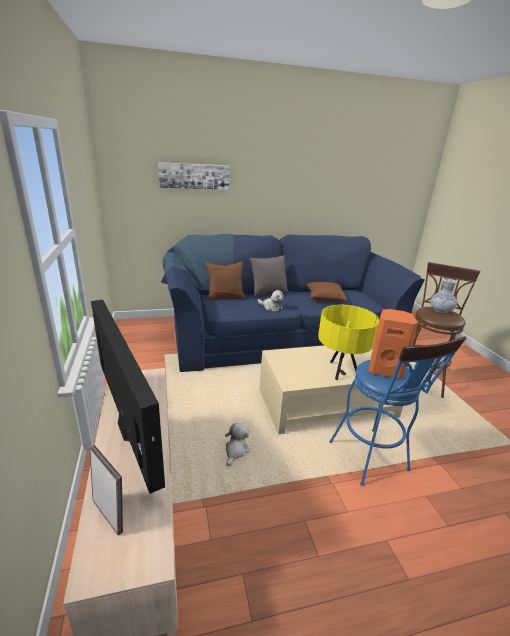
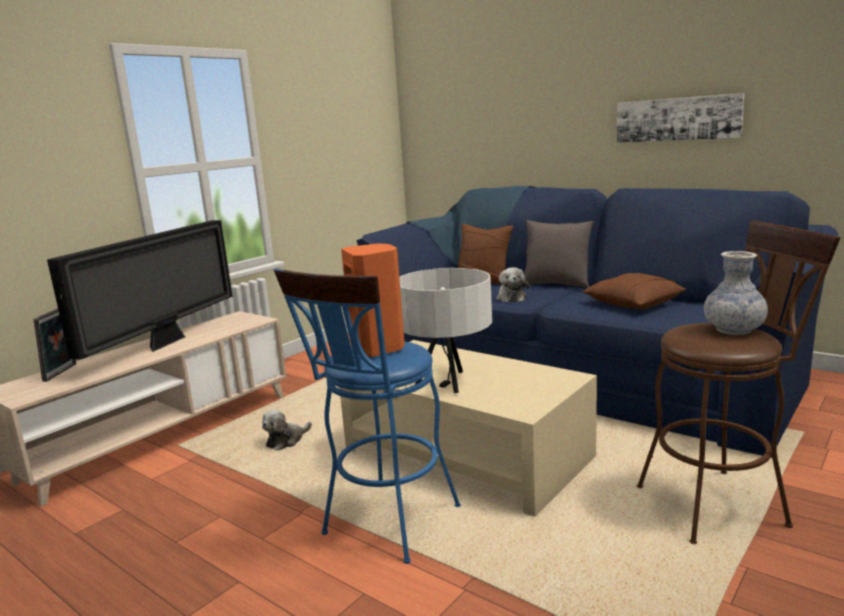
camera: 55 degrees right, 10 degrees down
picture [158,162,229,190] -> picture moved to [617,93,745,143]
plush toy [225,423,249,466] -> plush toy turned 150 degrees clockwise [262,410,312,450]
yellow table lamp [318,304,379,380] -> white table lamp [399,268,492,393]

